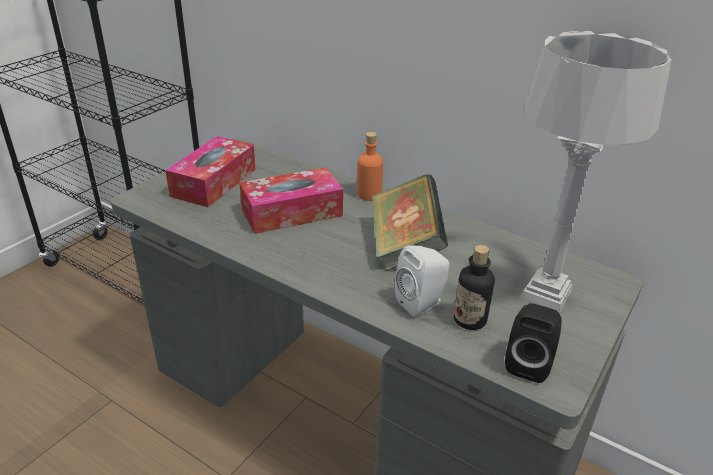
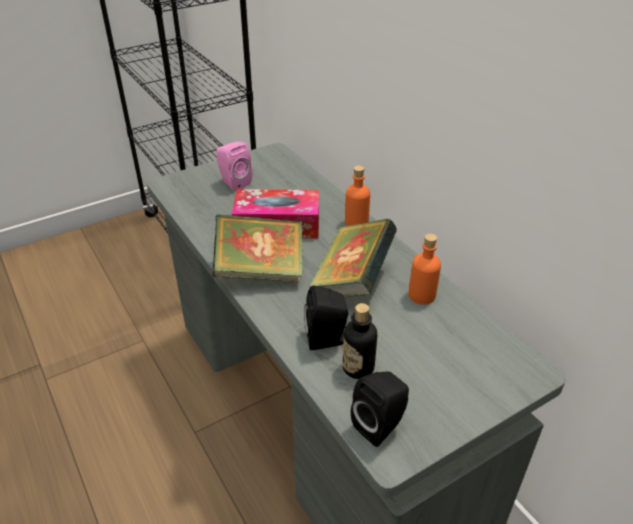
camera: 25 degrees right, 5 degrees up
tissue box [165,136,256,207] -> pink speaker [217,142,253,191]
white speaker [395,246,449,317] -> black speaker [304,285,349,350]
grey table lamp [521,31,672,312] -> none
none -> book [212,214,303,282]
none -> orange bottle [408,234,441,305]

